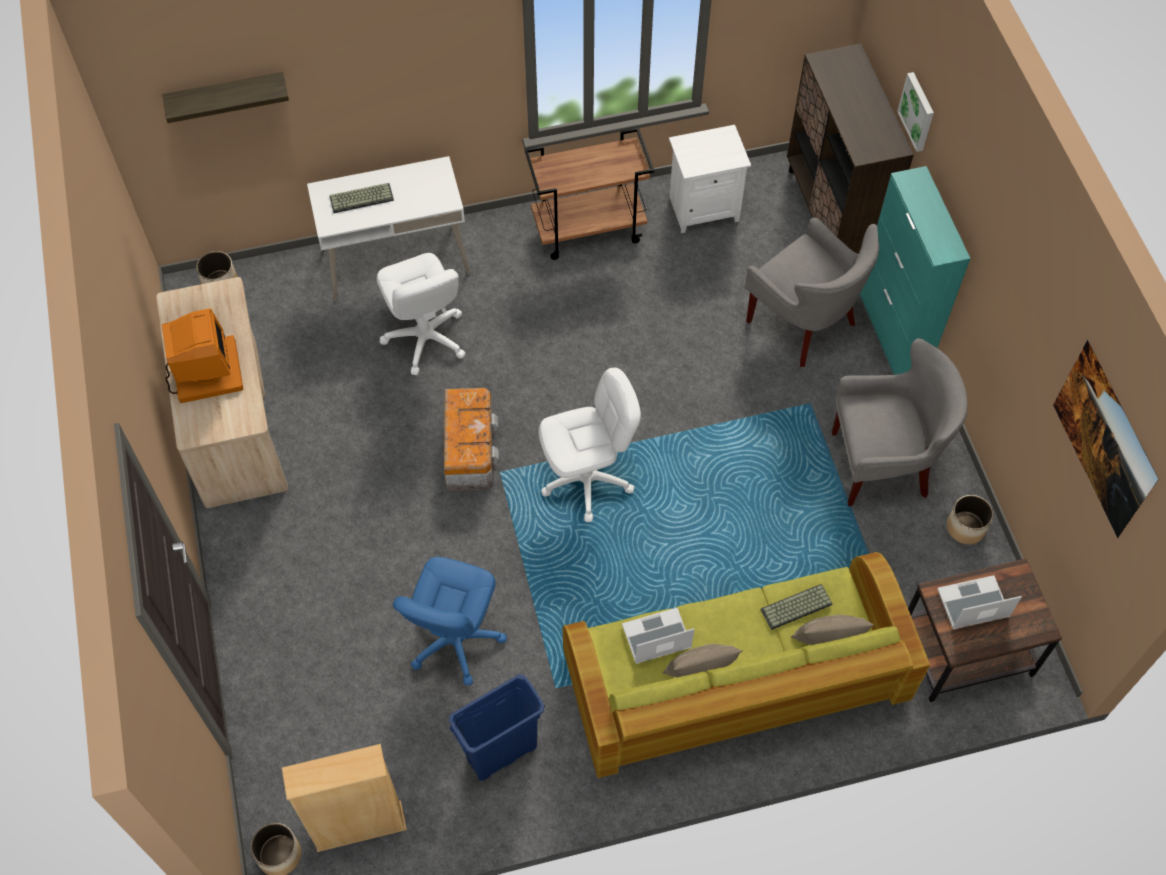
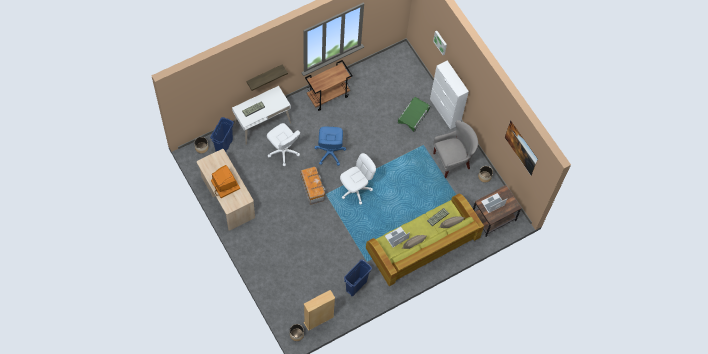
camera: 20 degrees left, 5 degrees up
shelf [162,72,289,123] -> shelf moved to [246,64,288,91]
blue office chair [393,557,507,686] -> blue office chair moved to [314,127,346,166]
white nightstand [669,125,751,233] -> none
grey armchair [745,217,879,367] -> green storage box [398,97,430,132]
brown cabinet [787,44,914,254] -> none
turquoise cabinet [860,166,971,375] -> white cabinet [430,60,469,129]
none -> blue trash can [210,117,234,152]

